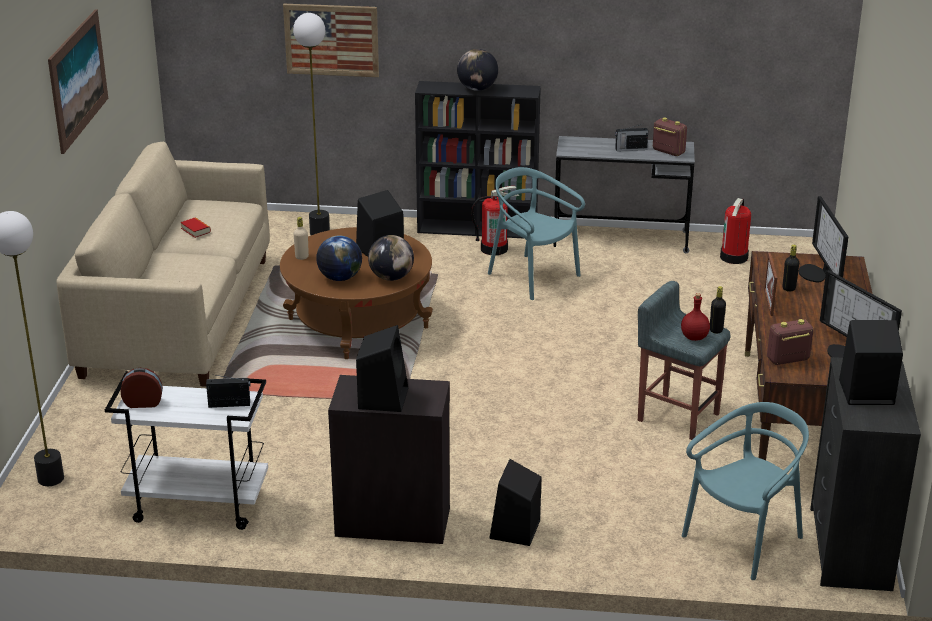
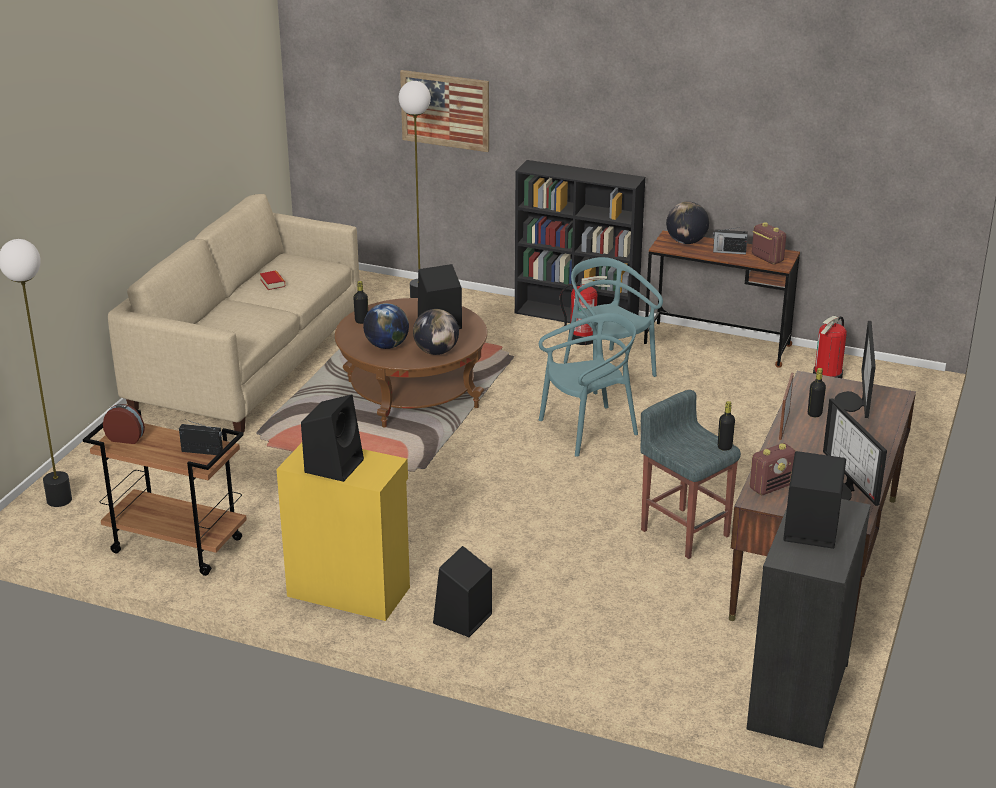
camera: 15 degrees right, 0 degrees up
picture [48,9,108,154] -> none
white cart [105,371,268,530] -> brown cart [83,410,247,576]
beige bottle [293,217,309,260] -> black bottle [353,281,368,324]
black cabinet [328,375,450,544] -> yellow cabinet [276,443,410,621]
globe [457,49,498,91] -> globe moved to [666,201,709,244]
grey desk [553,136,695,253] -> brown desk [644,231,800,368]
red bottle [681,293,710,341] -> none
turquoise chair [682,402,809,580] -> turquoise chair moved to [539,313,638,457]
radio [767,319,814,365] -> radio turned 150 degrees clockwise [750,443,796,495]

